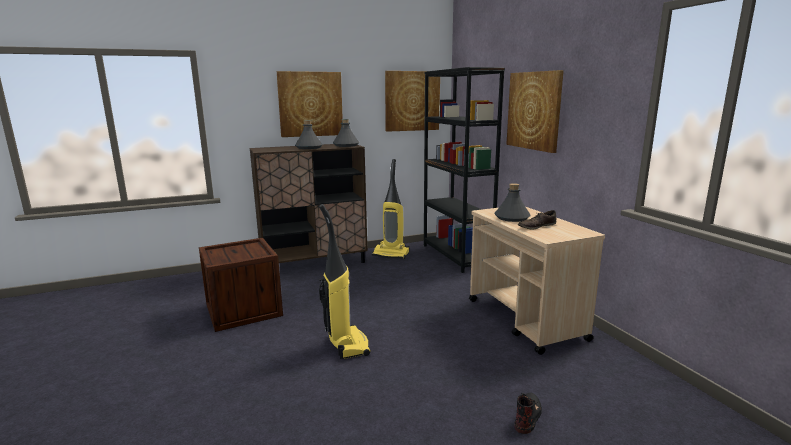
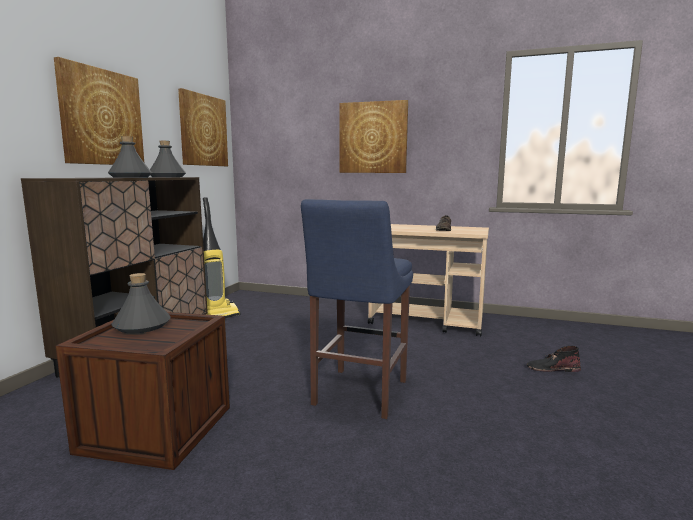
camera: 50 degrees left, 5 degrees down
vacuum cleaner [319,204,371,359] -> blue stool [301,199,413,419]
black bookcase [424,67,505,273] -> none
grey bottle [494,183,530,222] -> grey bottle moved to [112,273,171,333]
black boot [514,393,542,434] -> black boot turned 60 degrees counterclockwise [526,346,581,372]

